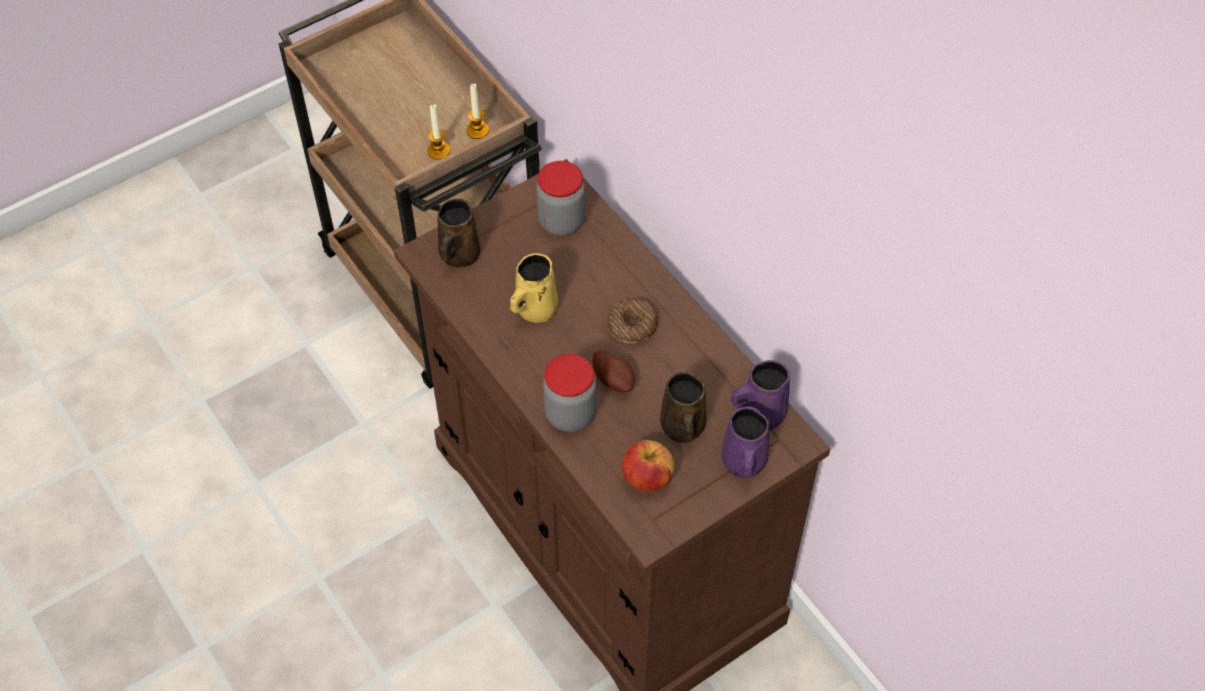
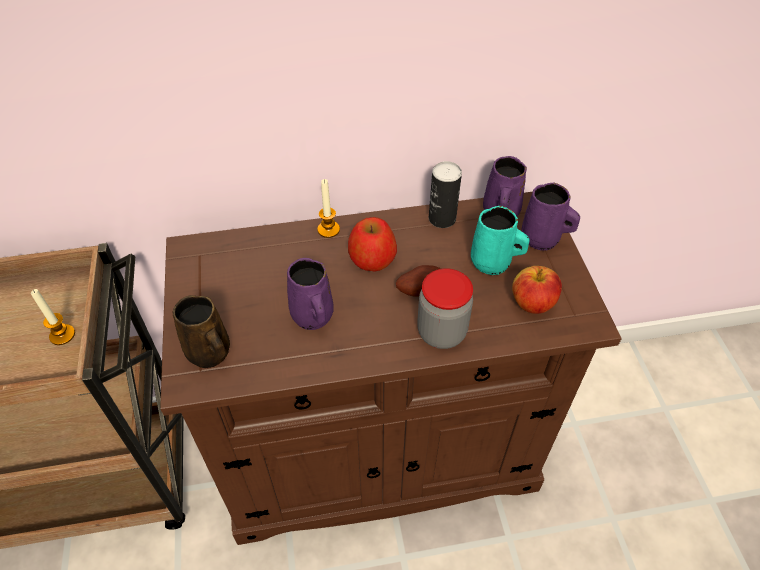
camera: 65 degrees left, 5 degrees down
candle [466,84,489,139] -> candle moved to [317,179,340,238]
yellow mug [510,253,558,323] -> purple mug [287,258,334,330]
jar [536,161,585,236] -> none
donut [606,298,658,343] -> apple [348,217,397,271]
brown mug [660,372,706,443] -> turquoise mug [471,206,530,275]
none -> can [429,161,462,228]

